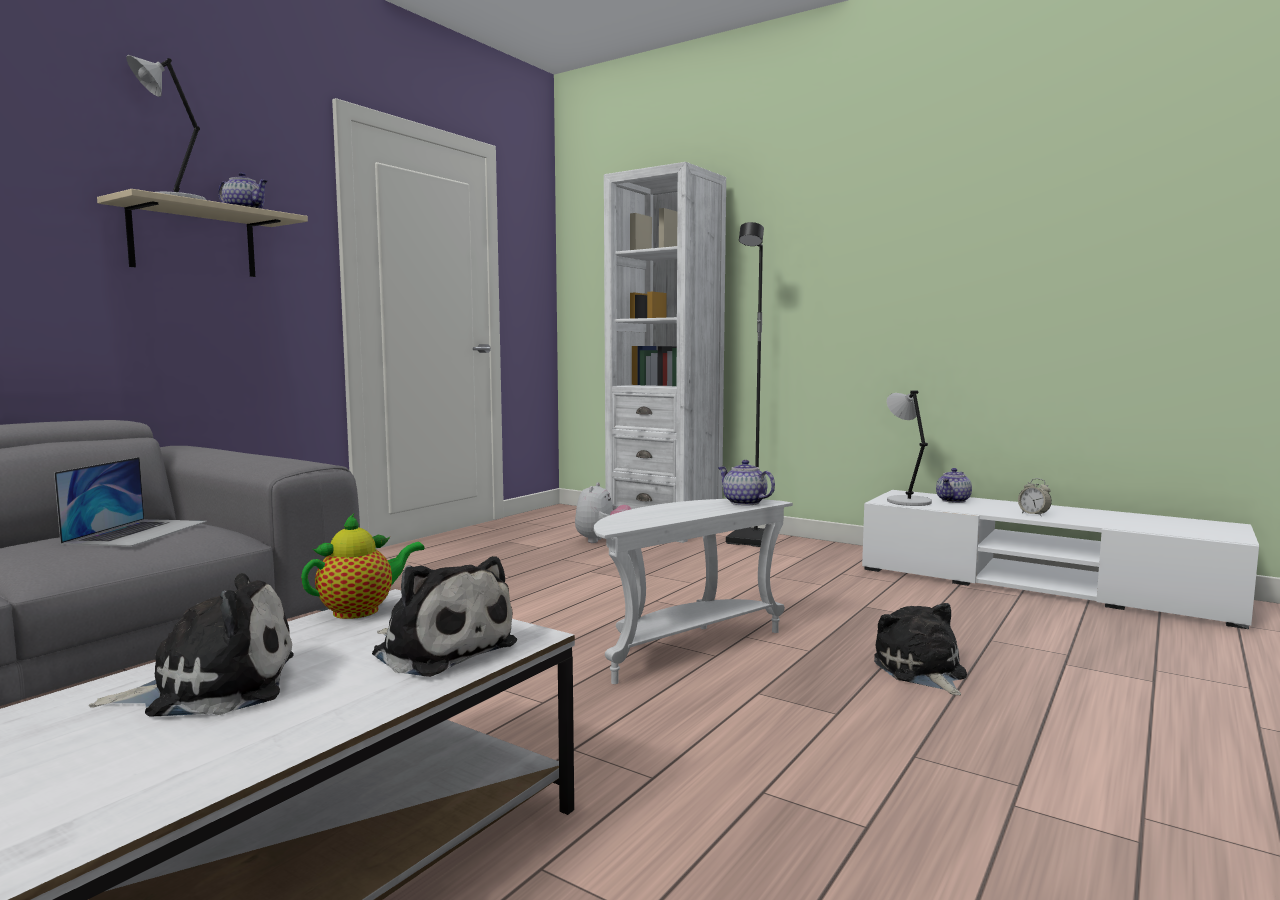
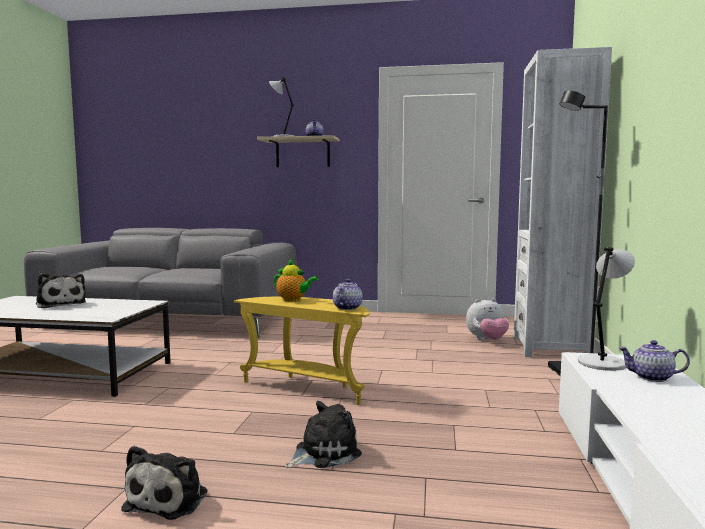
camera: 65 degrees right, 0 degrees up
laptop [54,457,207,547] -> none
teapot [301,513,425,619] -> teapot moved to [274,259,319,301]
plush toy [372,556,517,677] -> plush toy moved to [121,446,208,520]
white side table [594,499,793,684] -> yellow side table [234,297,370,405]
alarm clock [1018,478,1052,516] -> none

